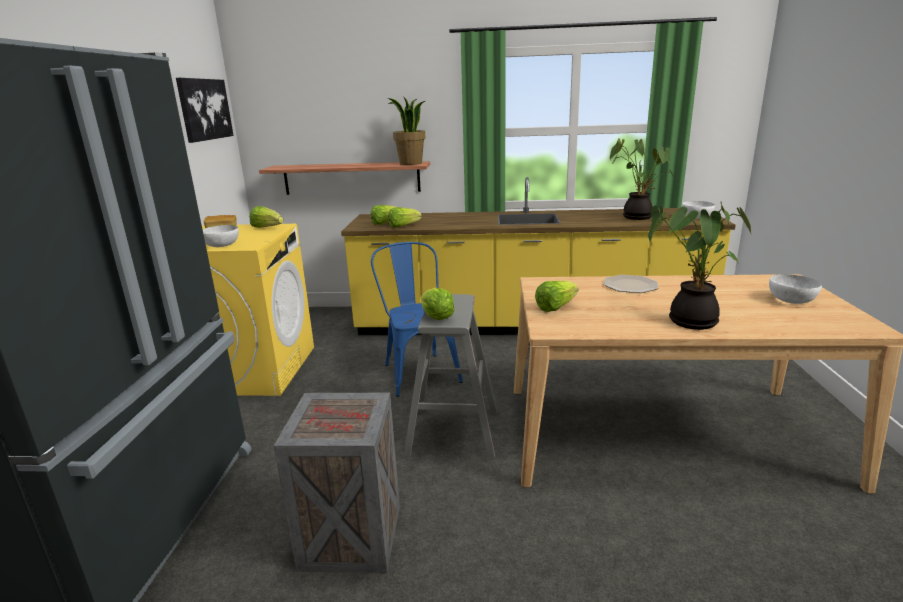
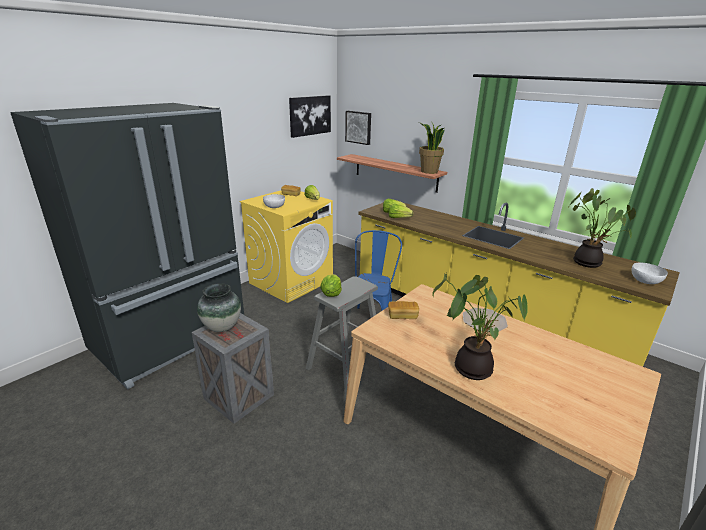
camera: 35 degrees right, 5 degrees up
lettuce [535,280,578,312] -> bread [388,301,419,319]
white bowl [769,274,822,304] -> none
none -> vase [197,283,241,332]
none -> picture [345,111,371,145]

